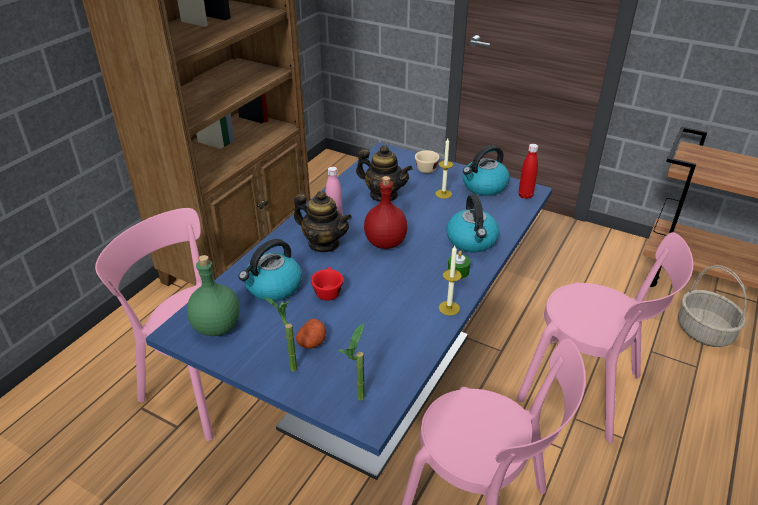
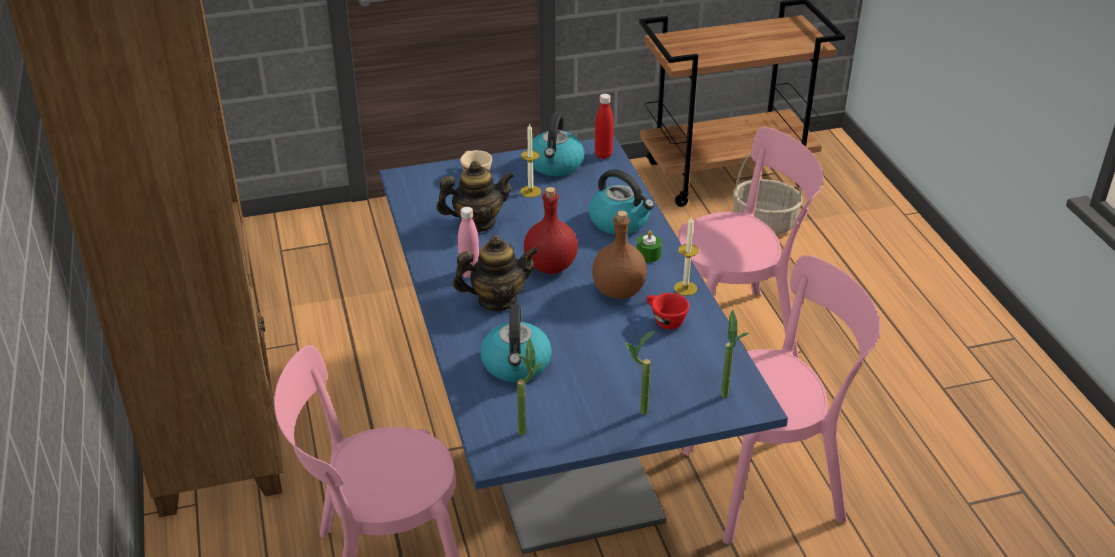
camera: 45 degrees left, 0 degrees up
green bottle [187,255,240,336] -> potted plant [516,338,544,435]
potato [296,319,326,349] -> none
red cup [311,267,343,301] -> red cup moved to [646,293,689,329]
none -> brown bottle [592,211,647,299]

